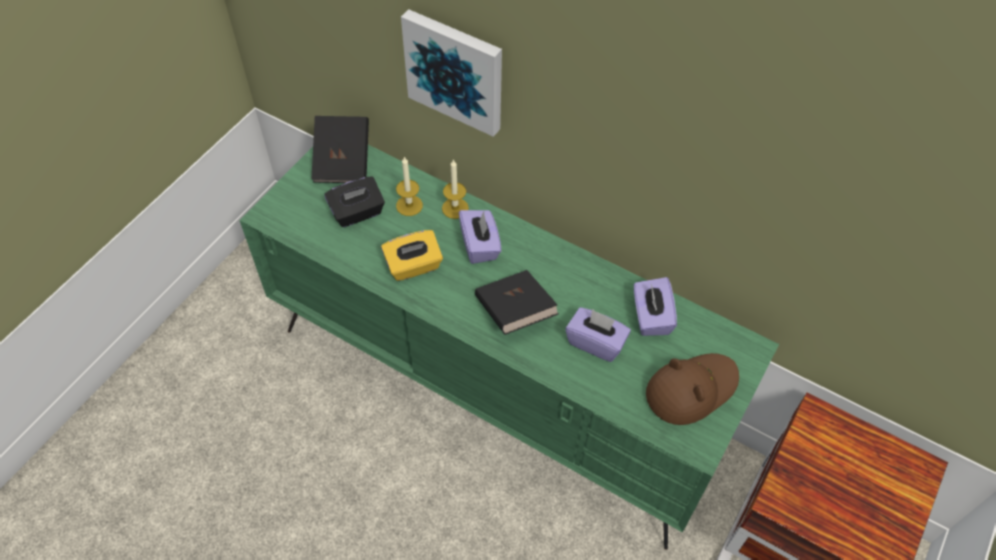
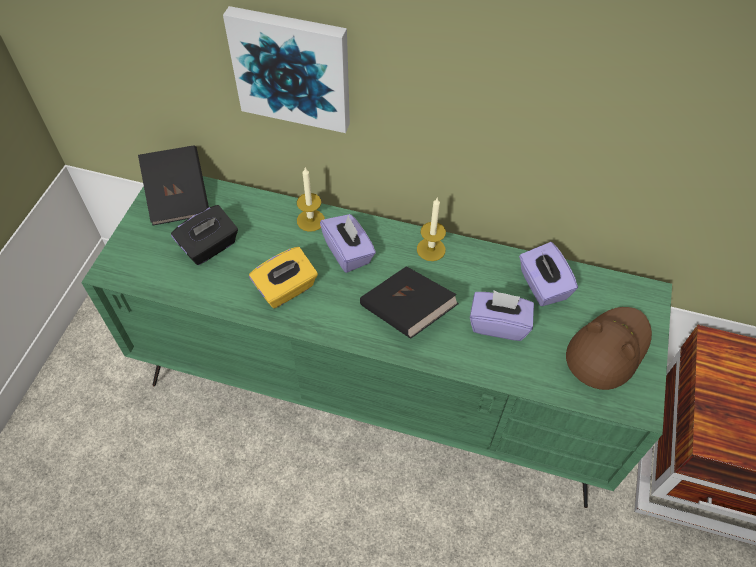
camera: 15 degrees left, 0 degrees up
candle [396,156,423,216] -> candle moved to [417,198,446,261]

